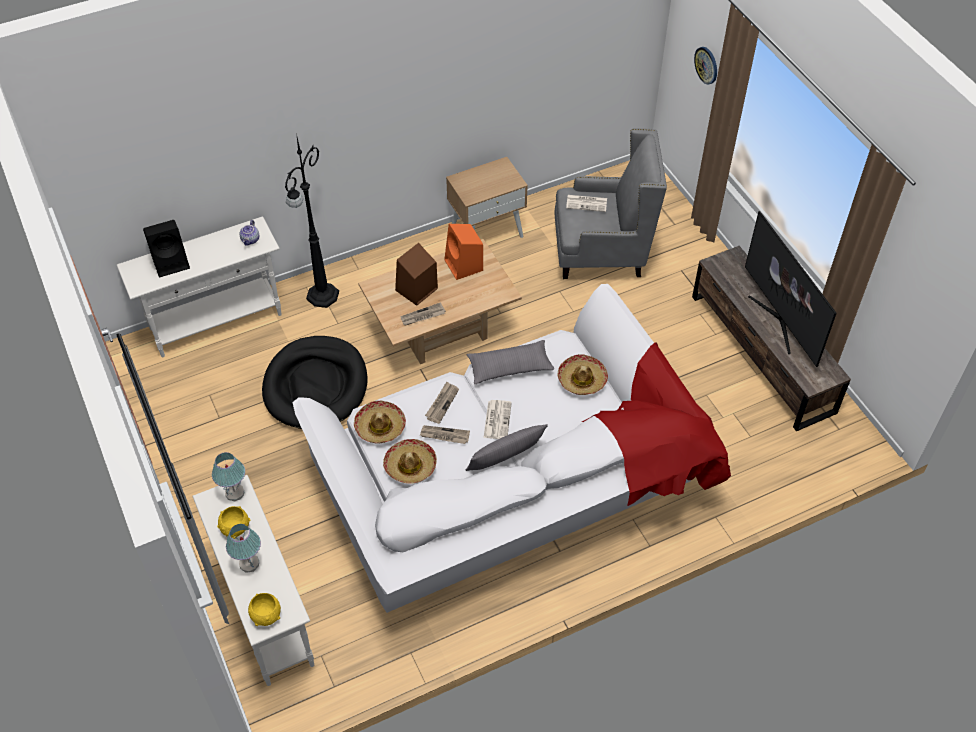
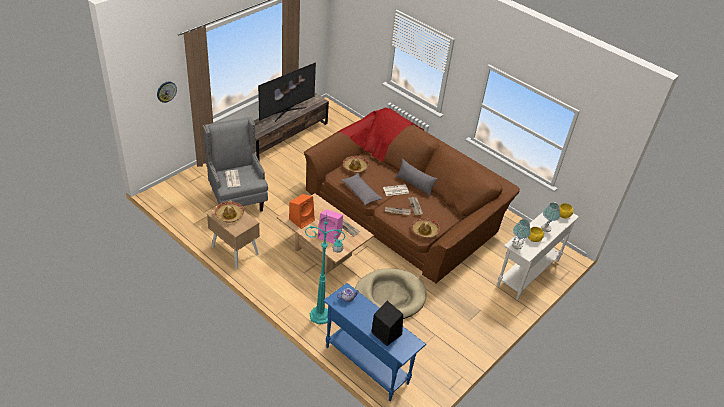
camera: 115 degrees left, 10 degrees down
white console table [116,216,282,357] -> blue console table [323,283,426,401]
black dog bed [262,336,368,429] -> beige dog bed [355,268,426,319]
black floor lamp [285,133,339,308] -> turquoise floor lamp [305,211,346,324]
white sofa [292,284,731,613] -> brown sofa [304,108,520,283]
hat [383,439,437,483] -> hat moved to [215,201,244,223]
brown speaker [395,243,438,306] -> pink speaker [318,209,343,244]

